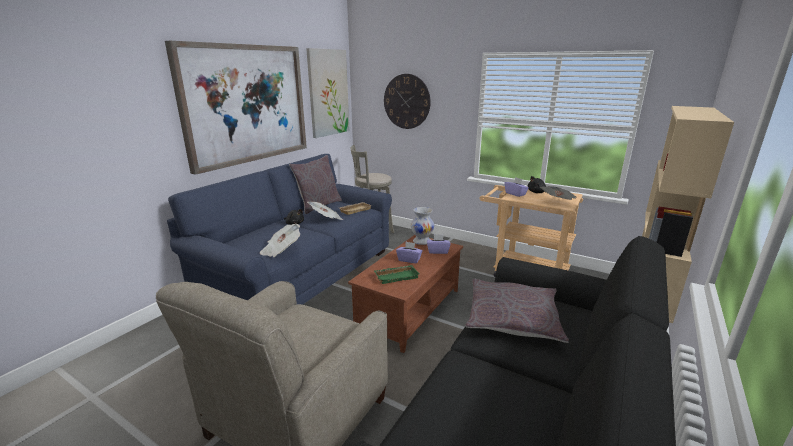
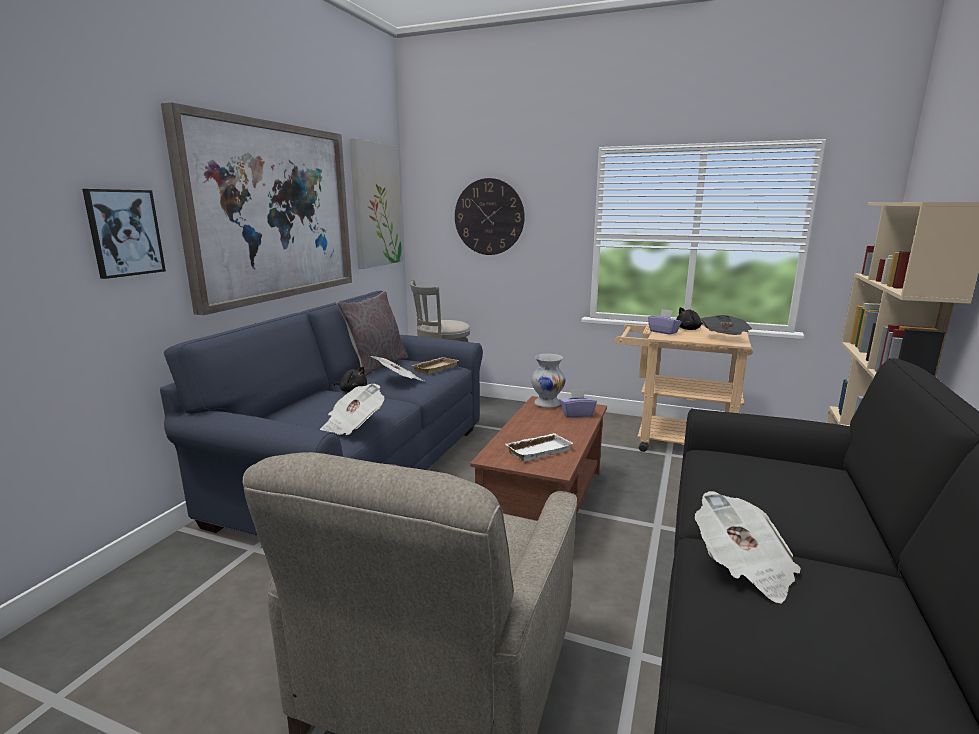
camera: 10 degrees left, 5 degrees down
green tray [374,265,419,284] -> white tray [506,433,573,462]
purple tissue box [396,242,422,263] -> none
grey pillow [466,279,569,343] -> none
none -> picture [82,189,166,279]
none -> newspaper [695,491,801,603]

